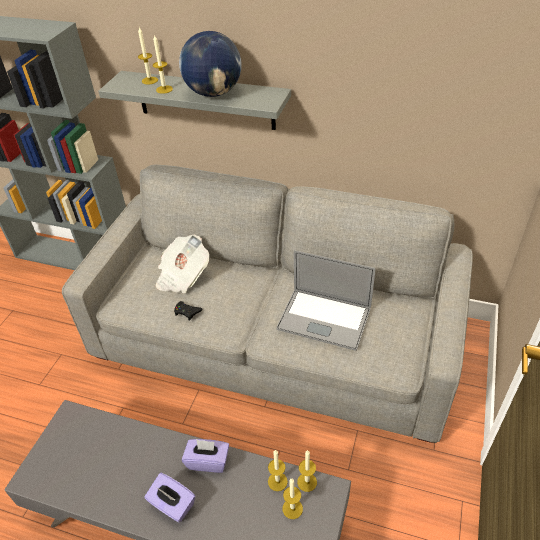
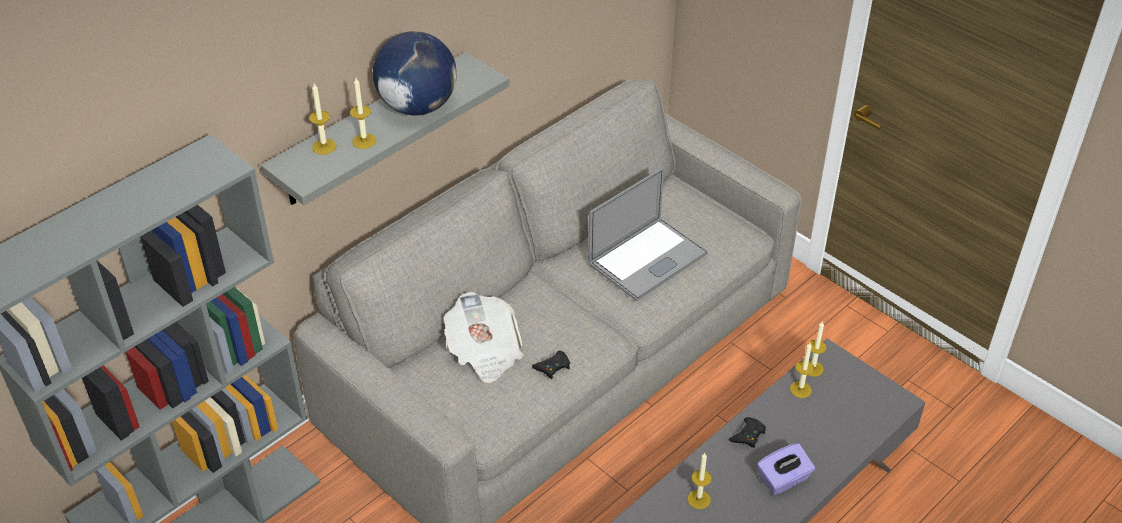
camera: 65 degrees left, 0 degrees up
purple tissue box [182,439,229,473] -> black game controller [729,417,766,448]
candle [283,478,303,519] -> candle moved to [687,453,712,509]

